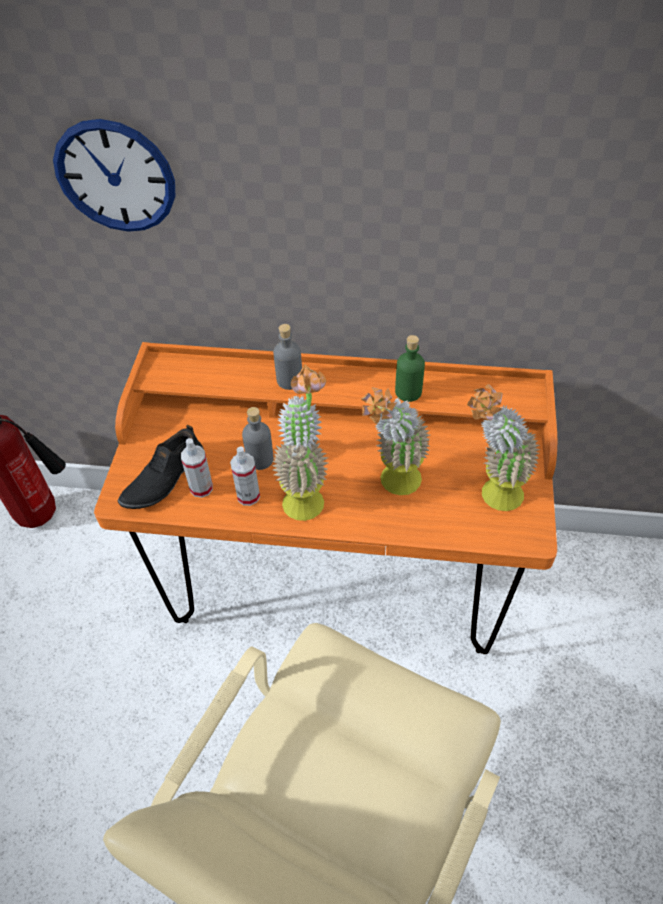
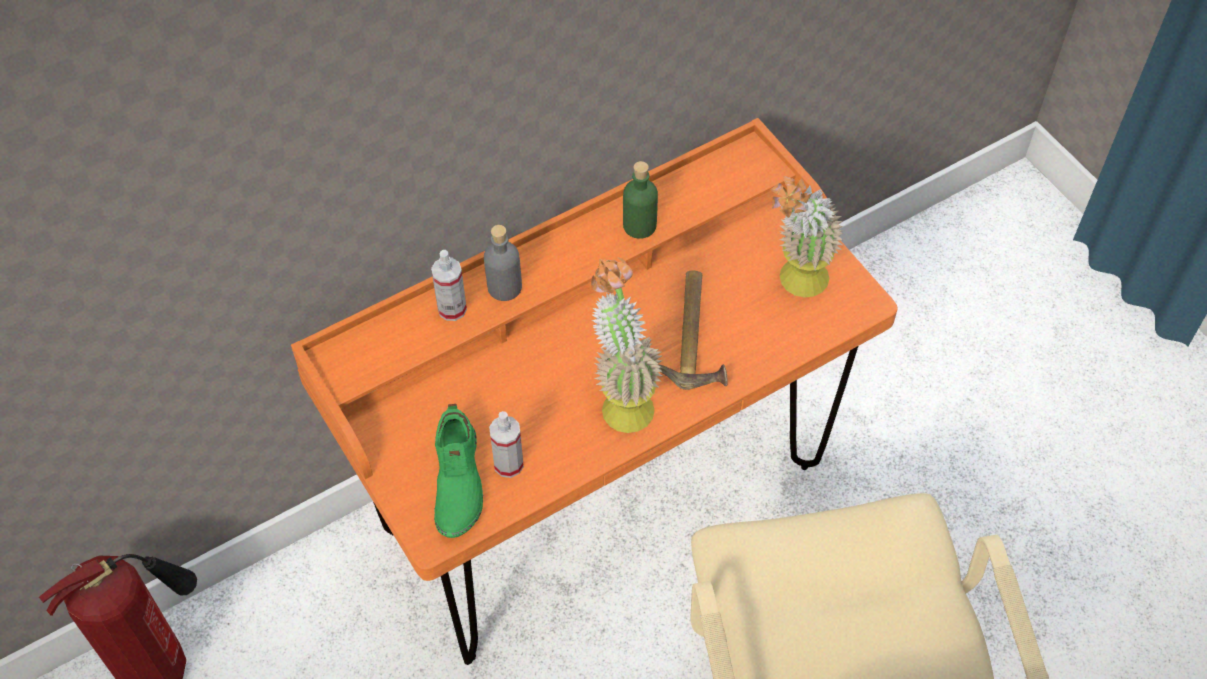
camera: 40 degrees left, 5 degrees up
wall clock [53,119,175,232] -> none
black shoe [118,425,203,509] -> green shoe [434,404,483,538]
spray bottle [230,446,260,506] -> spray bottle moved to [431,250,467,321]
grey bottle [242,407,274,470] -> none
potted plant [361,387,430,495] -> hammer [658,271,728,390]

